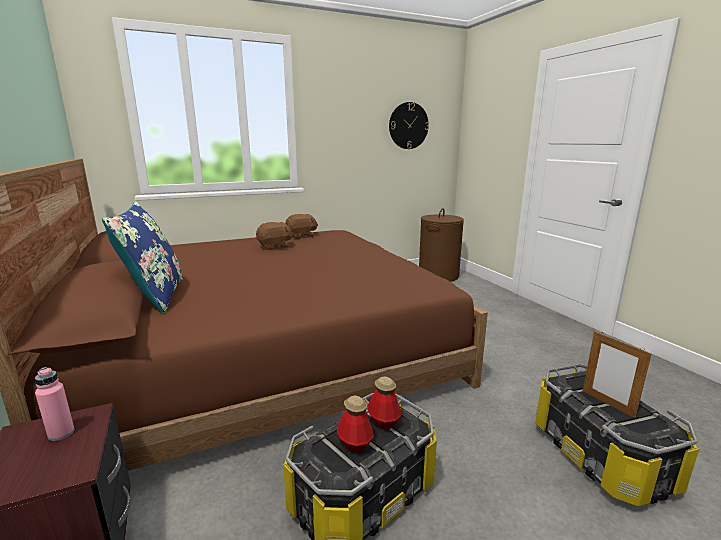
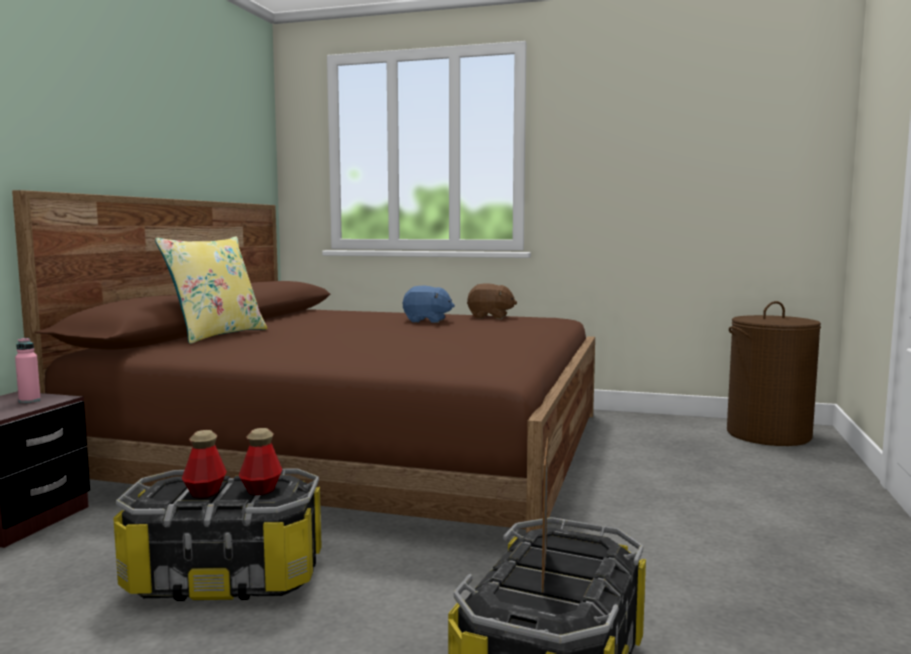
camera: 40 degrees right, 10 degrees down
blue pillow [102,202,183,314] -> yellow pillow [155,236,267,344]
brown plush toy [256,222,293,250] -> blue plush toy [403,286,455,323]
wall clock [389,102,429,149] -> none

